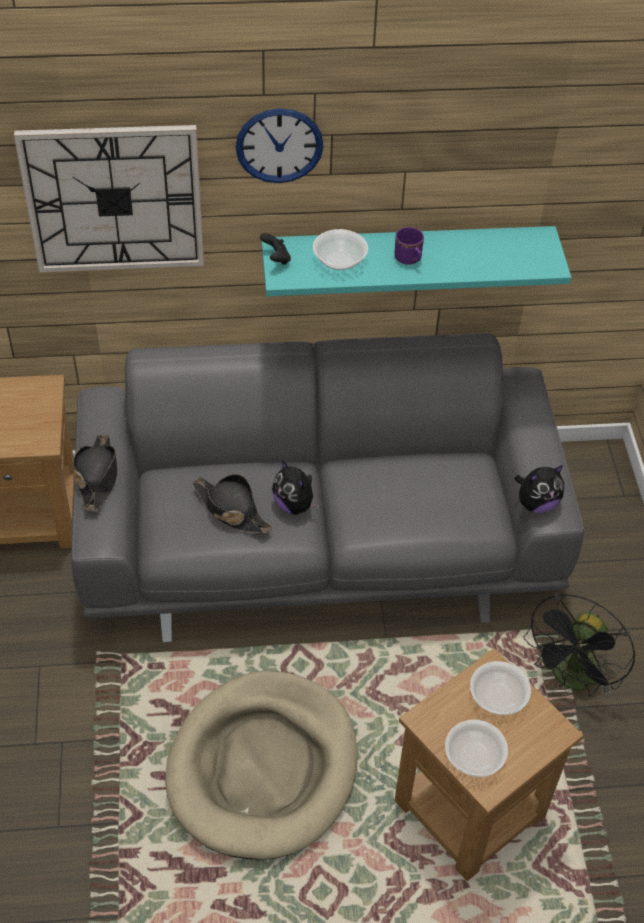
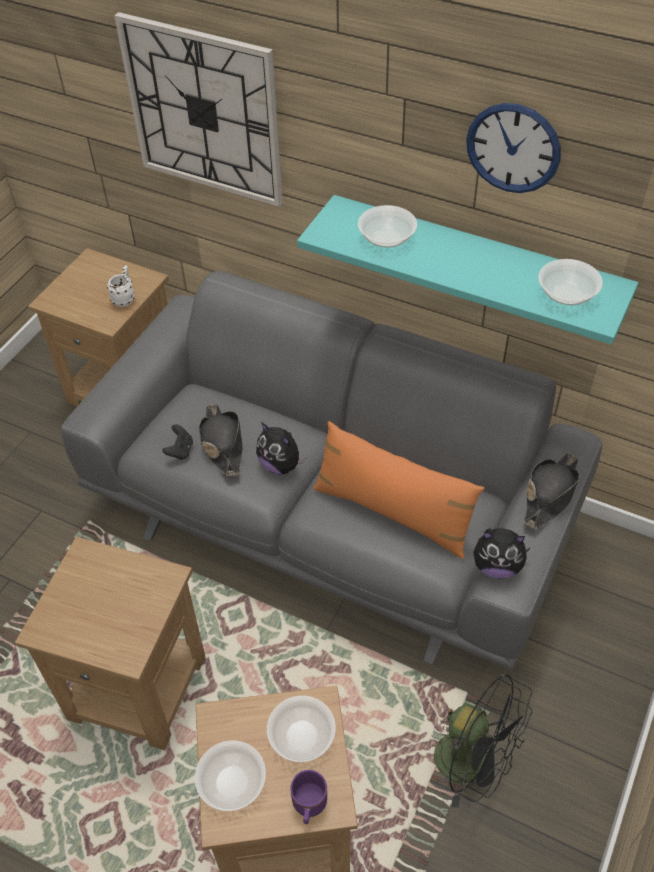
camera: 35 degrees right, 0 degrees up
black hat [73,434,117,511] -> black hat moved to [524,453,580,529]
beige dog bed [165,671,358,860] -> brown side table [15,537,205,750]
wall clock [236,108,324,183] -> wall clock moved to [466,103,561,193]
black game controller [260,233,291,265] -> black game controller moved to [162,424,193,460]
plush toy [272,460,320,515] -> plush toy turned 45 degrees counterclockwise [256,422,307,475]
purple mug [395,227,424,265] -> purple mug moved to [291,770,327,824]
black fan [524,594,635,697] -> black fan turned 120 degrees counterclockwise [434,674,533,808]
none -> white mug [107,265,134,307]
none -> orange pillow [313,421,485,559]
none -> bowl [538,259,603,305]

